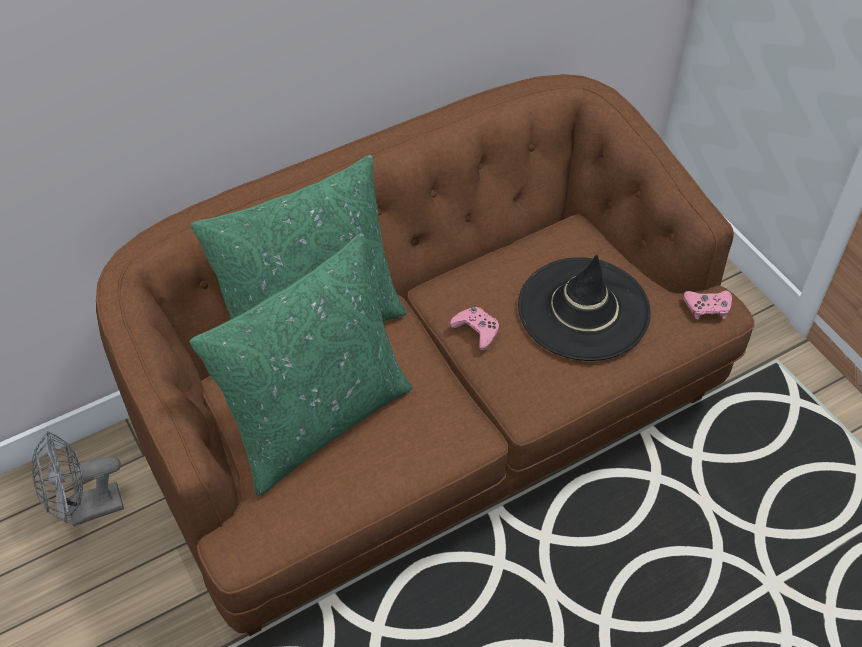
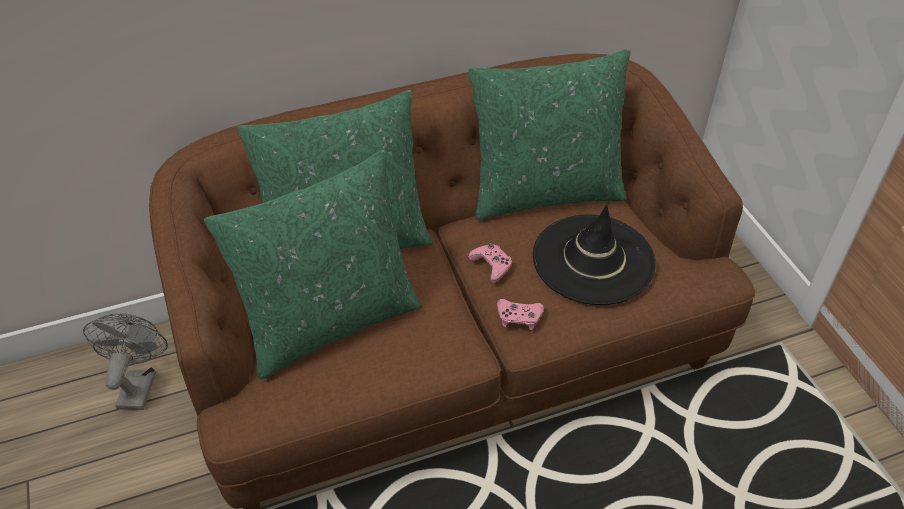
camera: 10 degrees right, 5 degrees down
grey fan [32,431,124,526] -> grey fan turned 105 degrees clockwise [83,313,168,410]
pink game controller [683,290,732,319] -> pink game controller moved to [497,299,544,330]
none -> green pillow [468,49,630,220]

